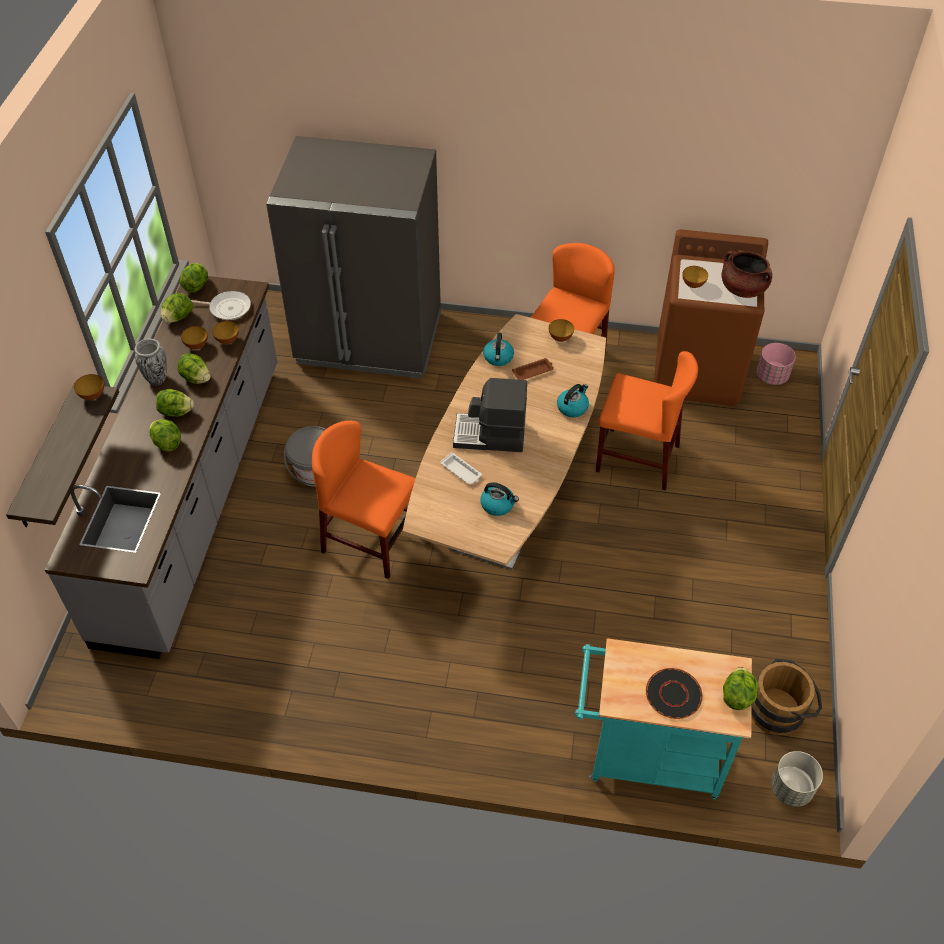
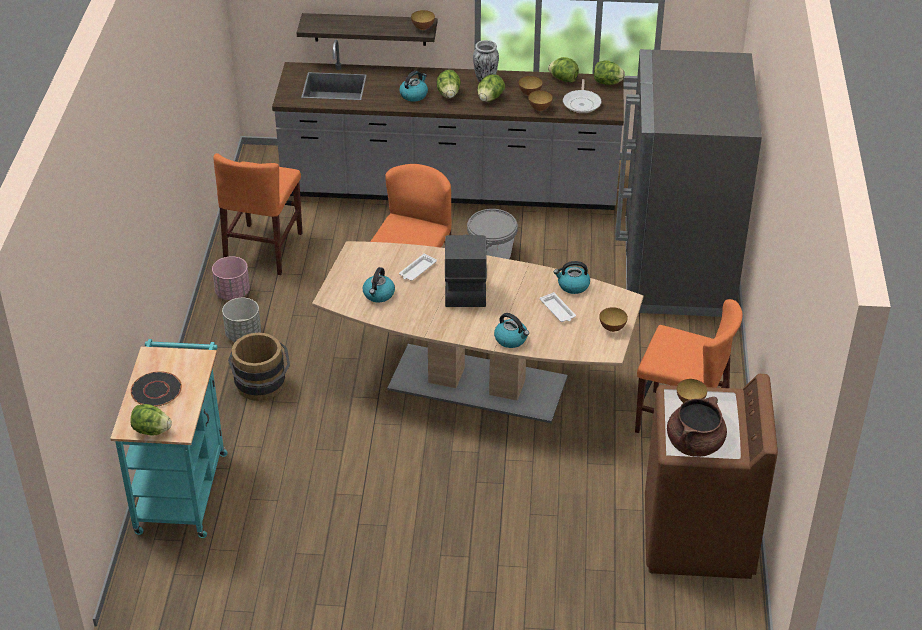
camera: 85 degrees right, 10 degrees down
lettuce [150,419,181,451] -> kettle [399,71,428,102]
brown tray [512,358,554,380] -> white tray [540,292,576,322]
orange chair [596,351,698,491] -> orange chair moved to [213,153,303,275]
brown bucket [751,658,822,735] -> brown bucket moved to [228,333,290,401]
pink planter [757,343,796,385] -> pink planter moved to [212,256,250,300]
grey planter [771,751,823,807] -> grey planter moved to [222,298,261,342]

